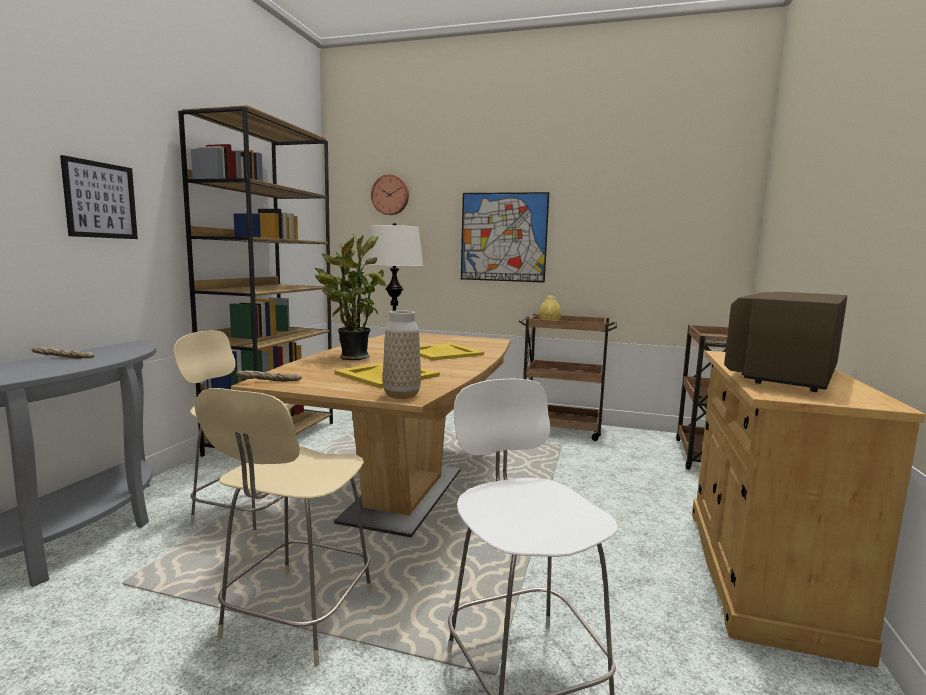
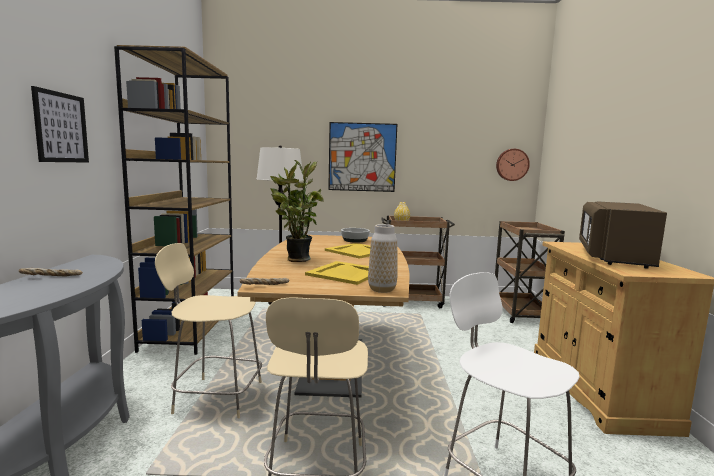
camera: 15 degrees left, 0 degrees up
wall clock [371,174,409,215] -> wall clock moved to [496,149,530,181]
none -> bowl [341,228,370,243]

